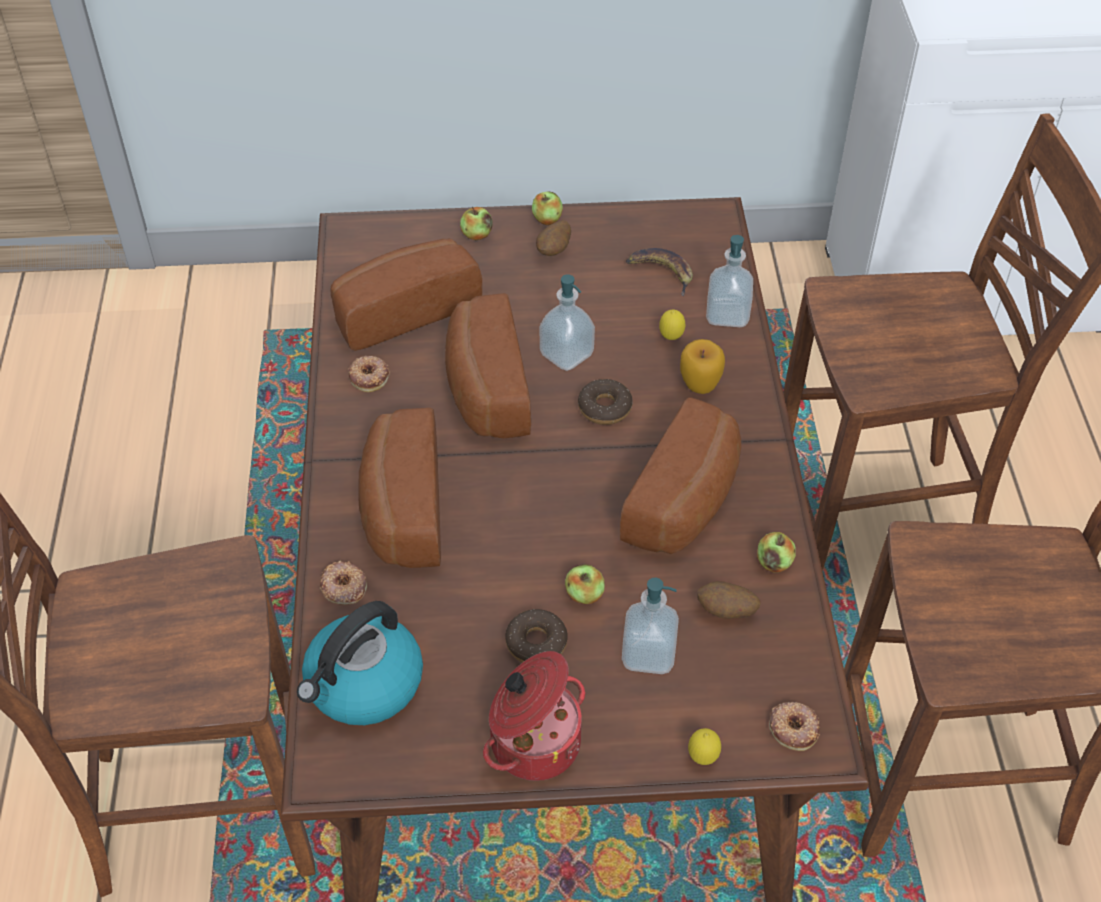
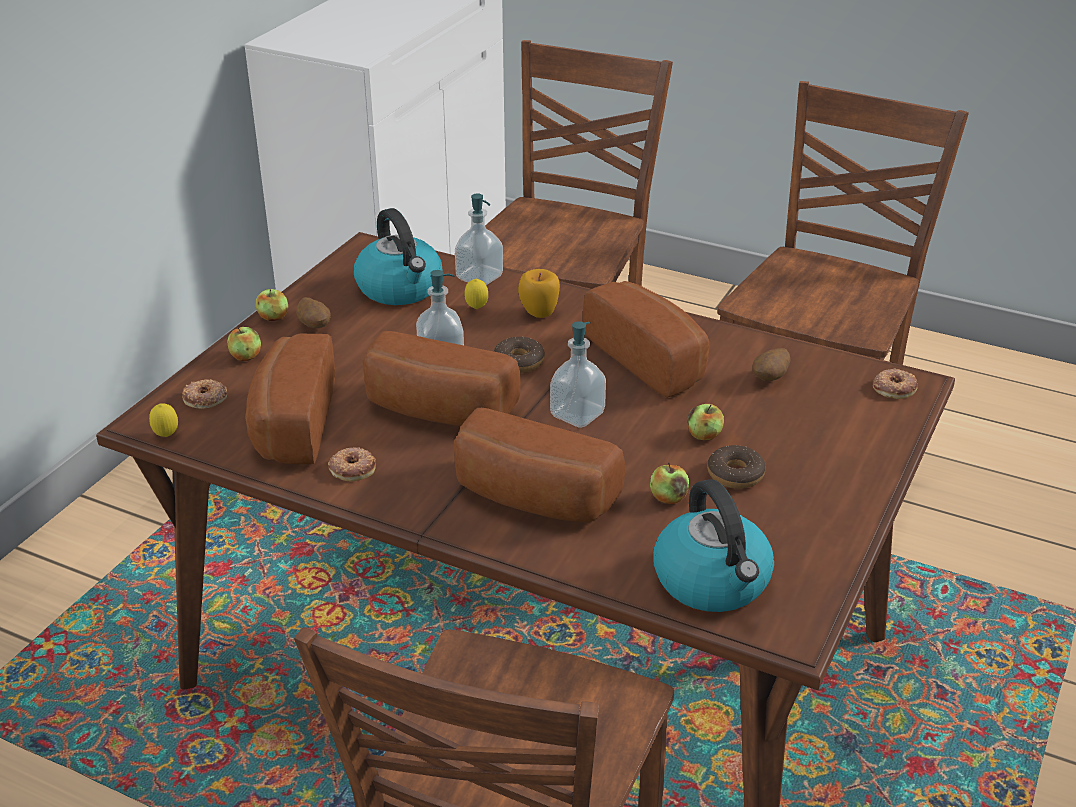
camera: 60 degrees left, 15 degrees down
donut [320,561,367,605] -> donut moved to [182,379,227,409]
cooking pot [483,651,585,781] -> none
soap dispenser [622,578,679,674] -> soap dispenser moved to [550,321,606,428]
banana [626,248,693,296] -> kettle [354,208,442,305]
lemon [688,728,721,765] -> lemon moved to [149,403,178,437]
apple [757,532,796,573] -> apple moved to [650,463,689,504]

